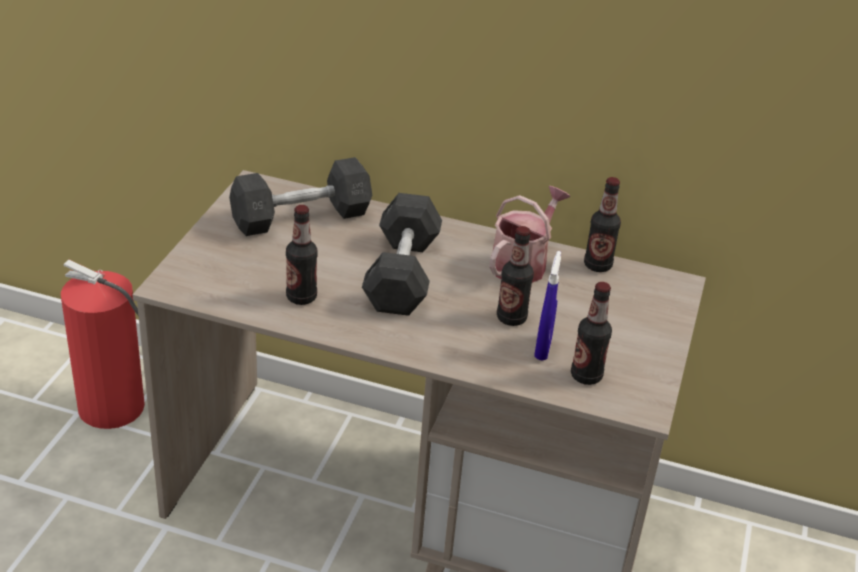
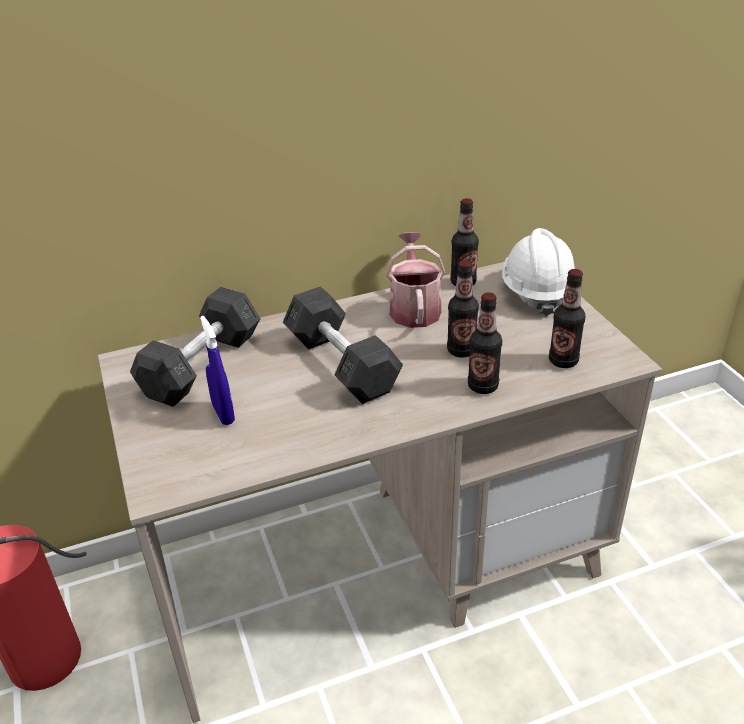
camera: 35 degrees left, 0 degrees up
bottle [286,205,318,305] -> bottle moved to [468,292,502,394]
blue spray bottle [534,251,561,361] -> blue spray bottle moved to [200,316,235,425]
none -> white hard hat [502,228,575,316]

